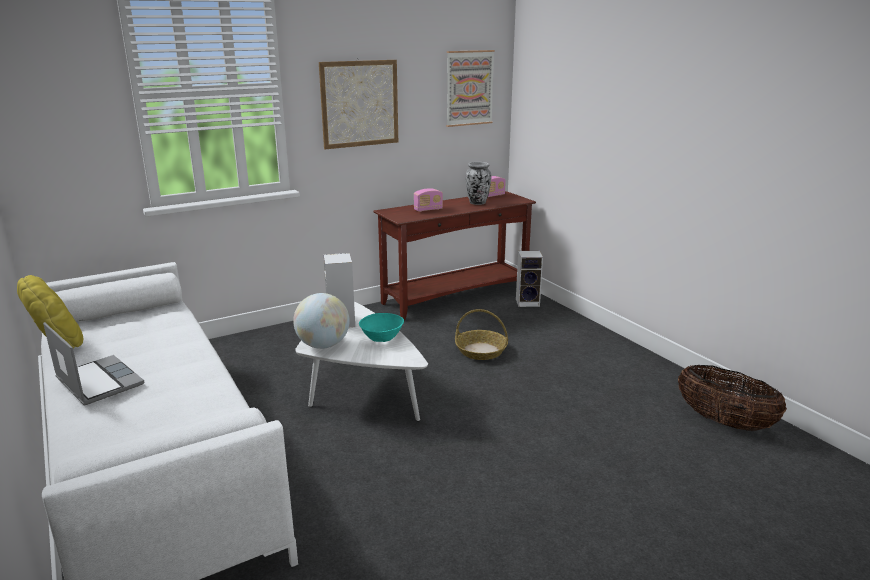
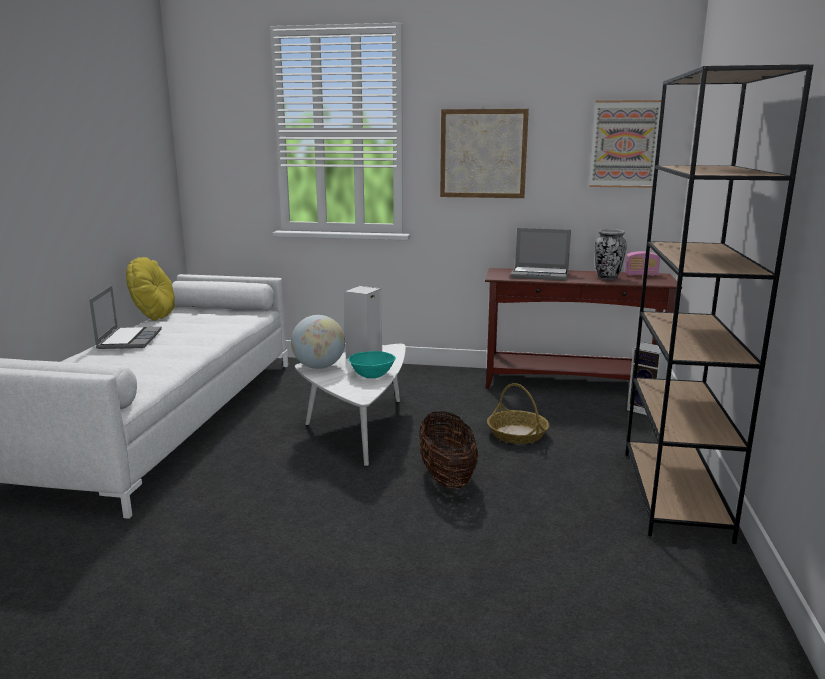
camera: 40 degrees right, 5 degrees down
radio [414,188,443,212] -> laptop [511,228,571,280]
basket [678,364,787,431] -> basket moved to [419,411,478,489]
none -> beige bookcase [625,64,814,544]

